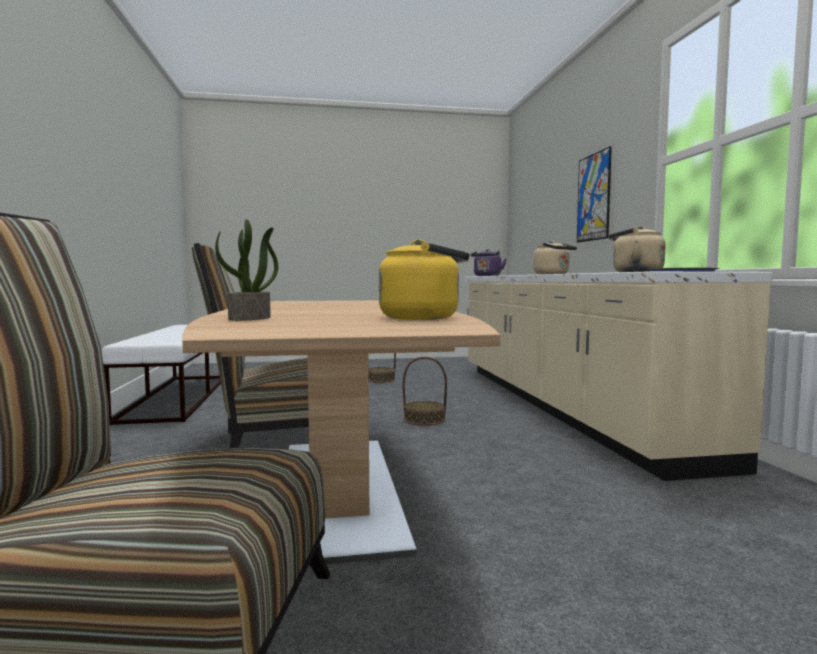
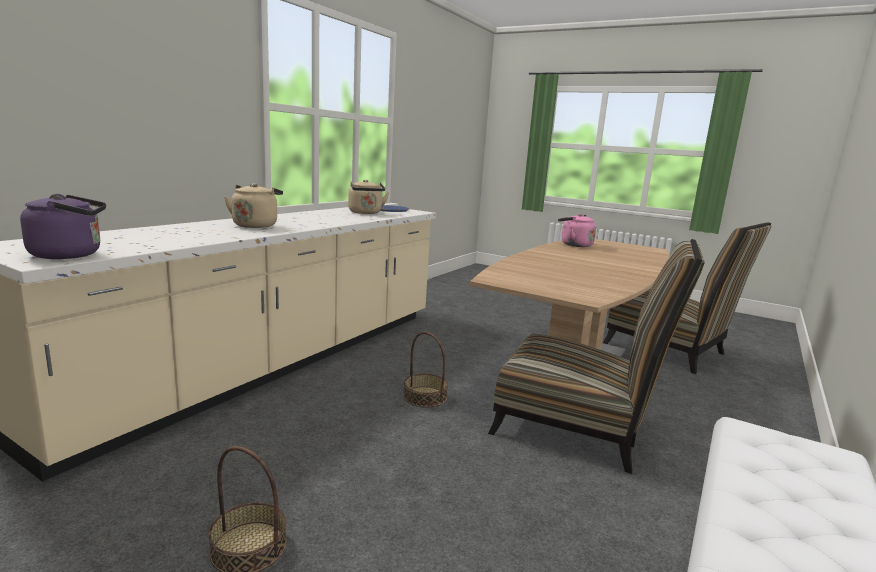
camera: 140 degrees left, 10 degrees up
potted plant [215,219,278,321] -> none
yellow kettle [379,240,470,320] -> pink kettle [558,214,596,247]
picture [577,146,612,243] -> none

